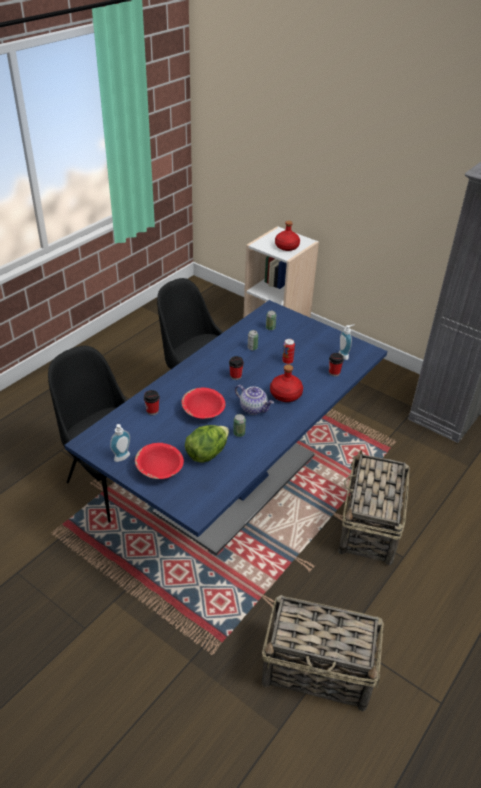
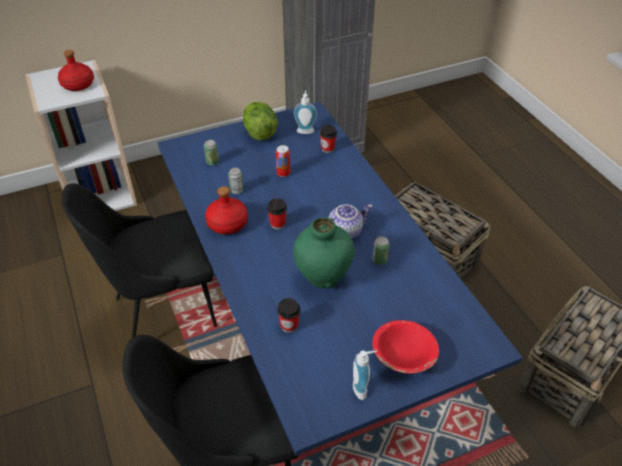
camera: 60 degrees left, 5 degrees up
red bowl [181,388,225,419] -> green vase [293,218,355,289]
lettuce [185,425,229,463] -> lettuce moved to [243,101,278,140]
red bottle [270,365,303,402] -> red bottle moved to [205,186,248,235]

